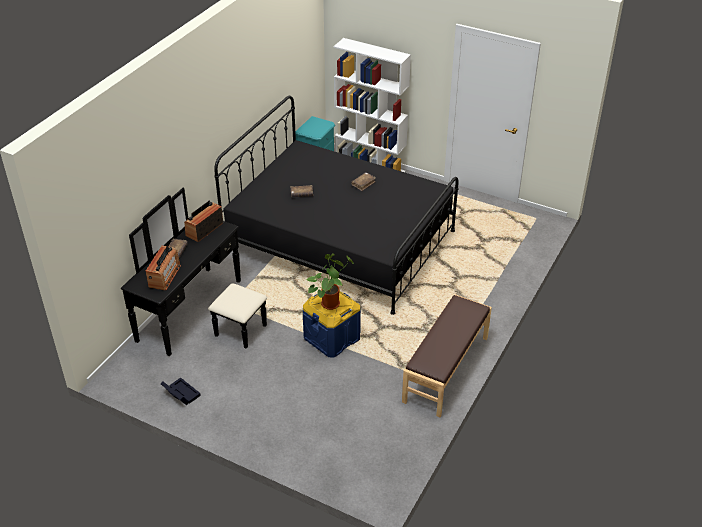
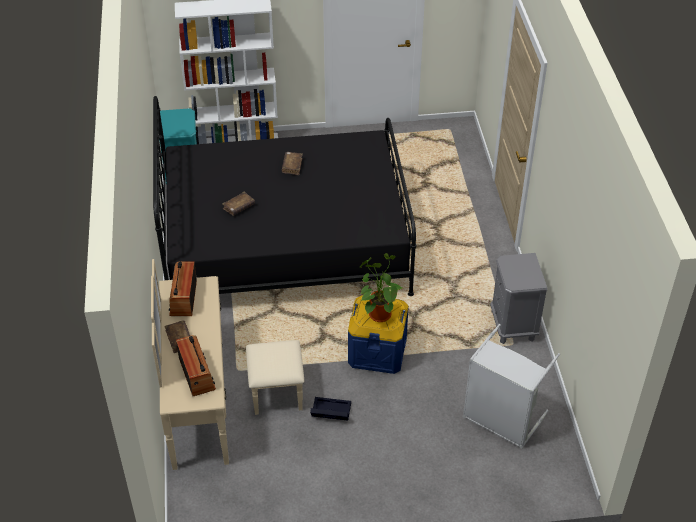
camera: 35 degrees left, 5 degrees up
black dresser [121,188,267,356] -> beige dresser [151,259,304,470]
black storage box [161,378,201,406] -> black storage box moved to [310,397,351,420]
brown bench [402,294,492,417] -> grey nightstand [490,253,547,344]
none -> grey laundry basket [463,324,560,449]

